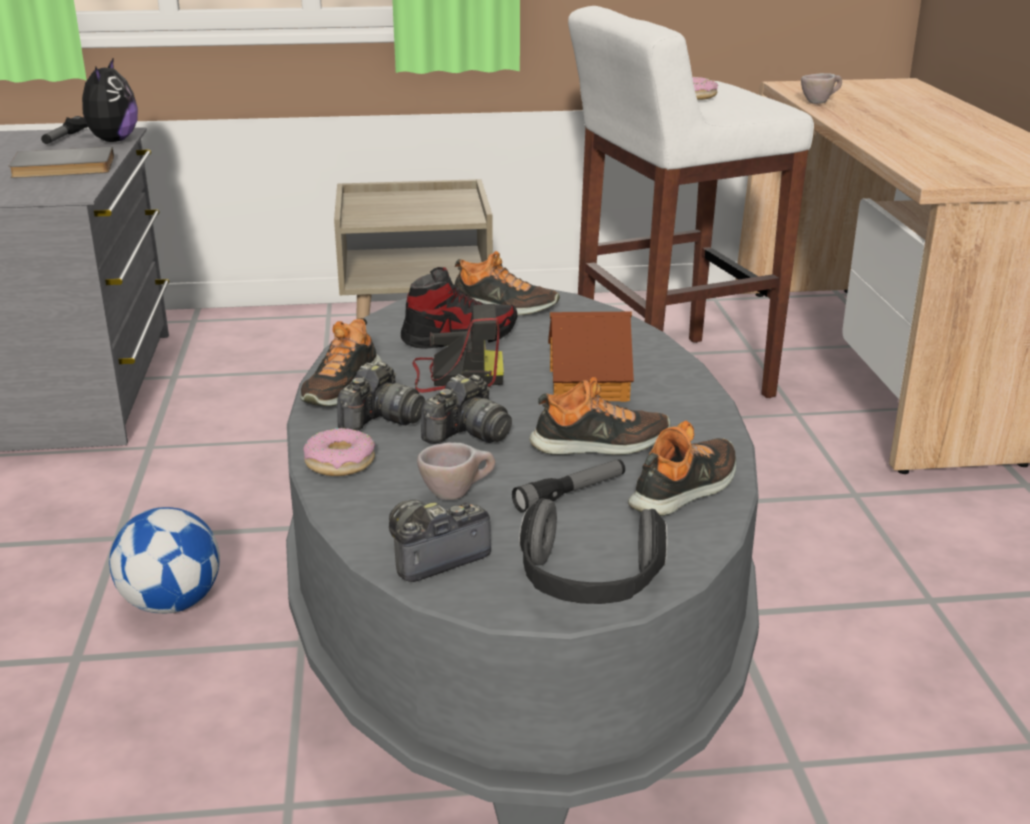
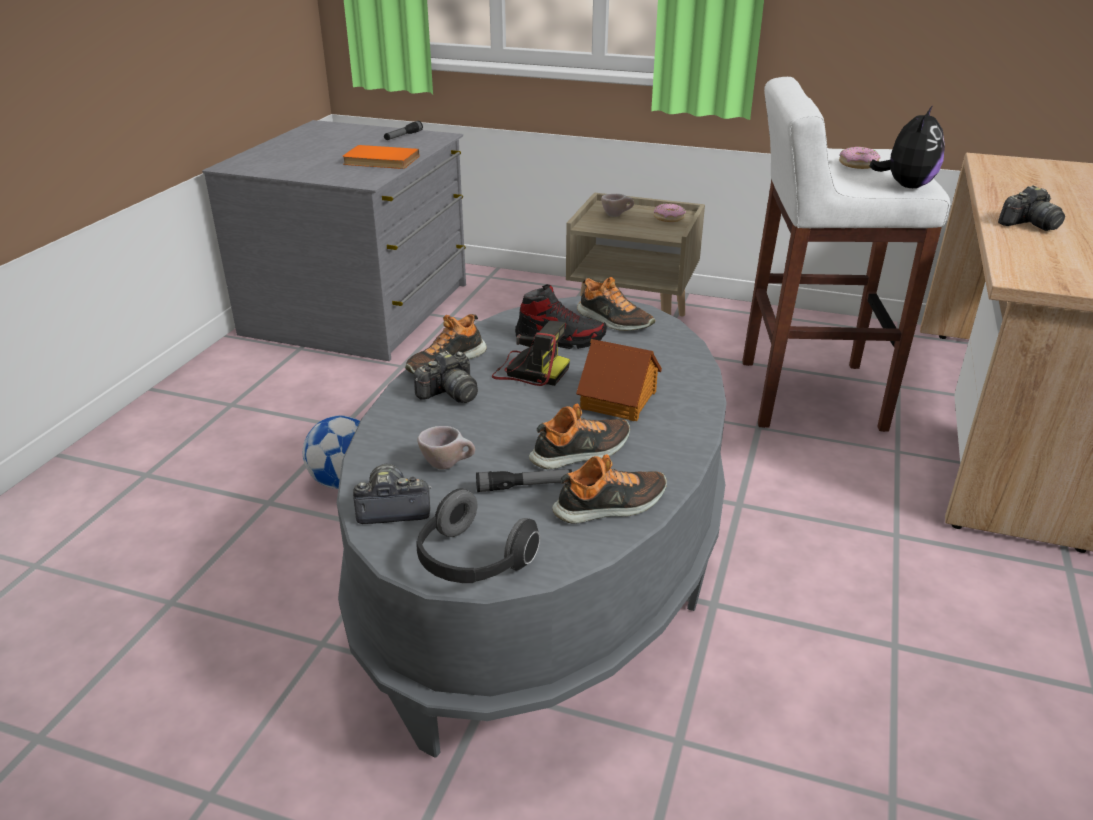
camera: 25 degrees right, 5 degrees up
grey book [9,147,114,178] -> orange book [342,145,419,169]
plush toy [65,59,138,142] -> plush toy moved to [869,105,945,188]
donut [303,428,375,476] -> donut moved to [654,204,686,222]
camera [421,374,512,444] -> camera moved to [998,186,1065,231]
shoe [529,377,670,455] -> shoe turned 45 degrees counterclockwise [529,404,630,469]
beige cup [801,73,842,104] -> beige cup moved to [601,194,634,217]

